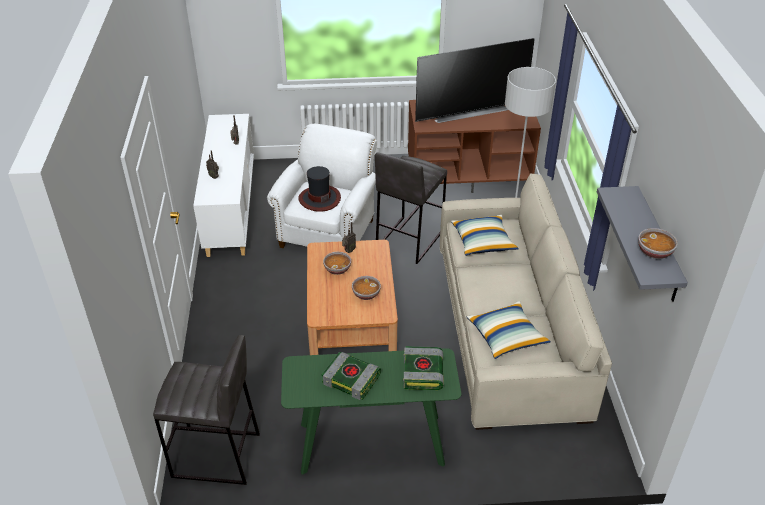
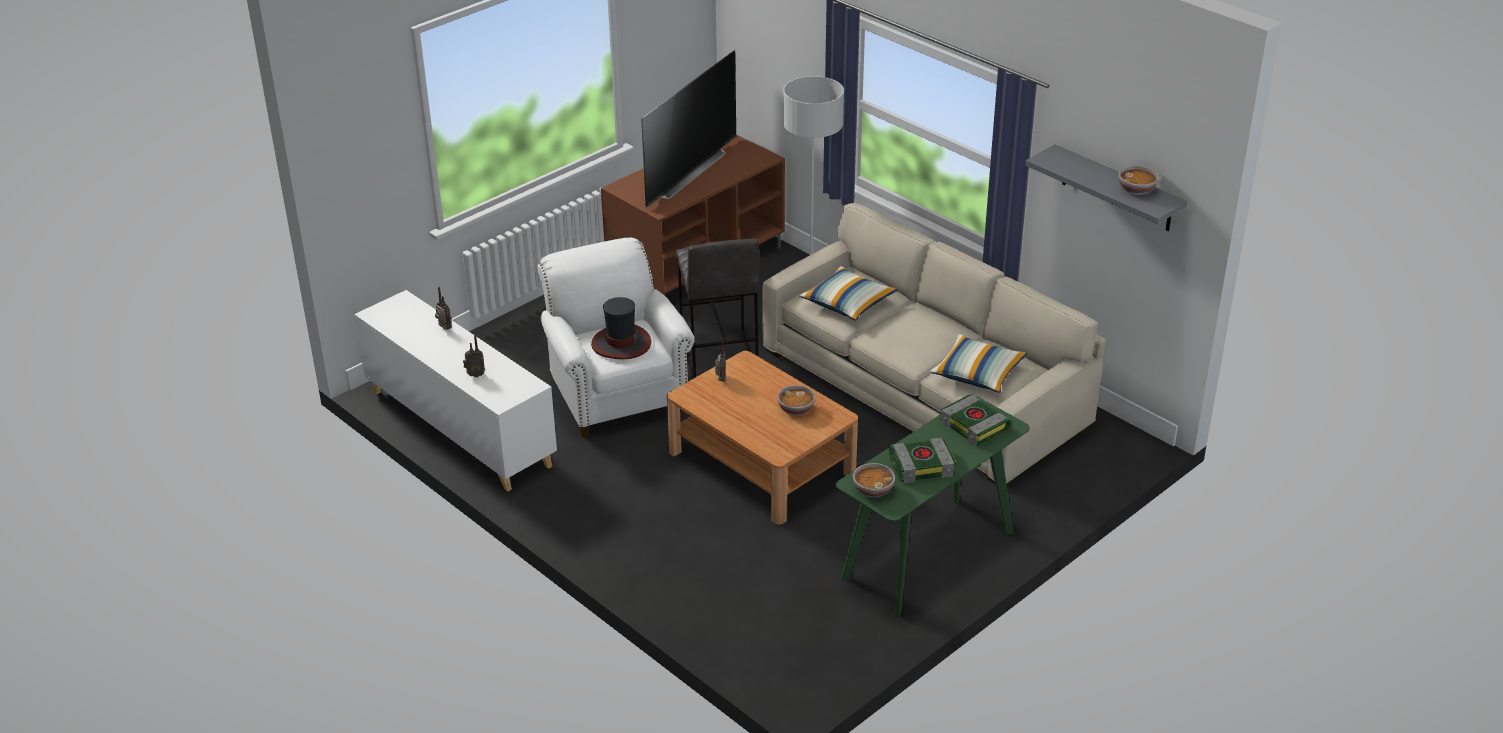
camera: 40 degrees left, 5 degrees down
grey stool [153,335,260,485] -> none
bowl [323,252,351,275] -> bowl moved to [853,463,895,497]

